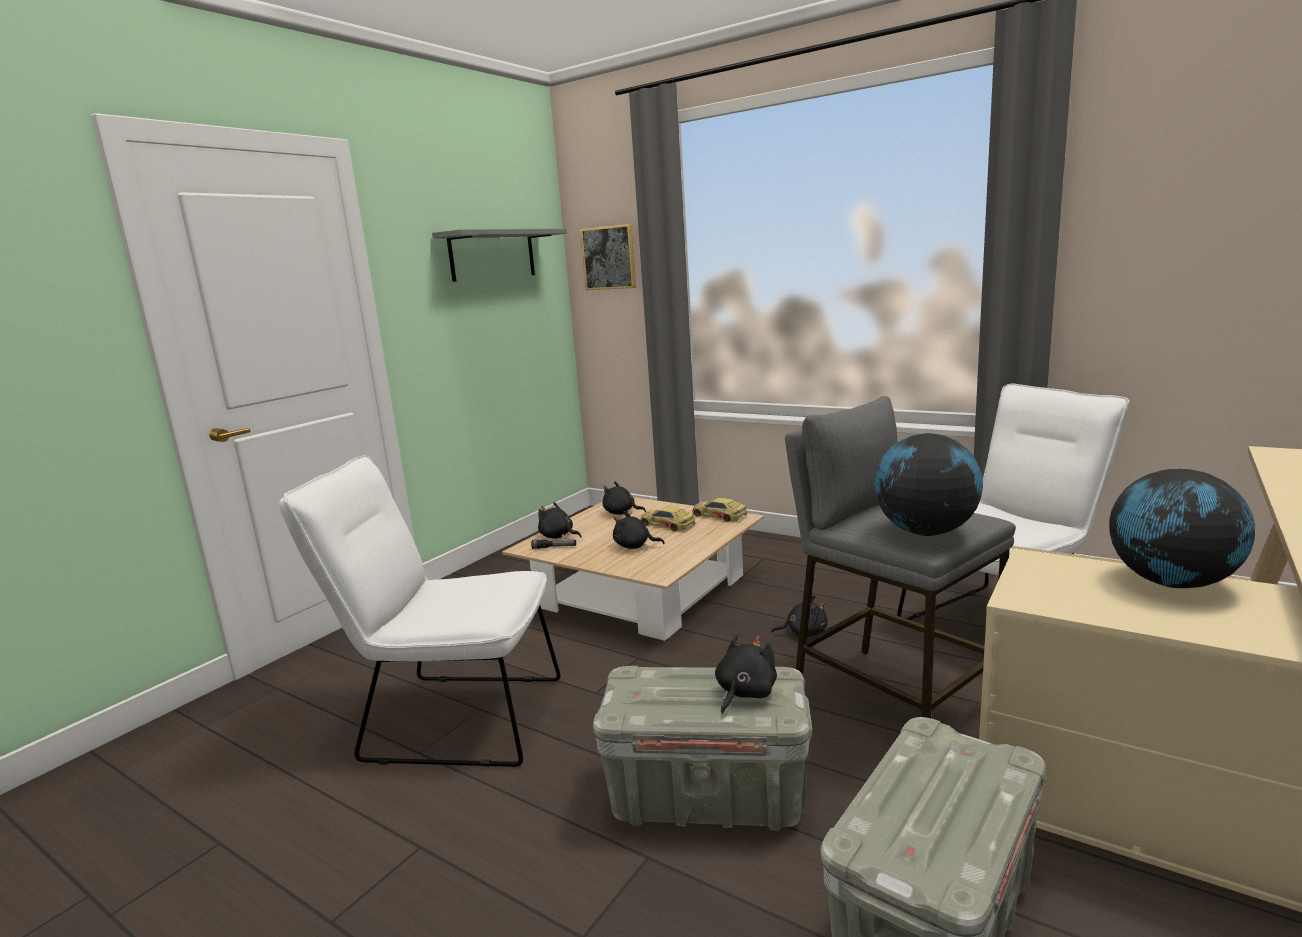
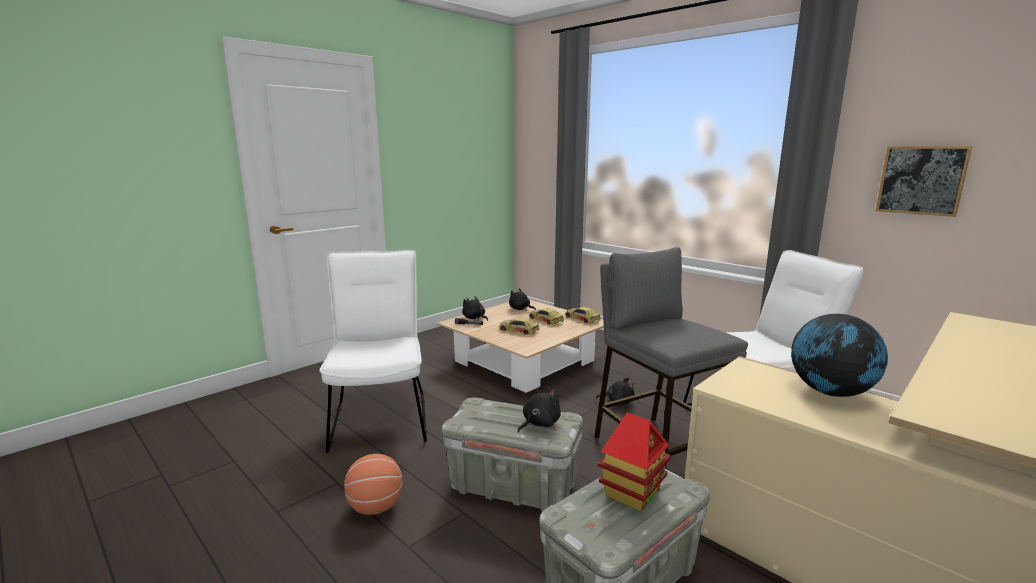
camera: 10 degrees right, 0 degrees up
white chair [279,455,561,767] -> white chair turned 60 degrees clockwise [320,250,427,453]
grey shelf [432,229,567,282] -> none
picture [580,224,636,290] -> picture moved to [876,146,972,217]
black plush toy [613,511,665,549] -> toy car [499,318,539,335]
globe [874,433,983,536] -> none
none -> basketball [344,454,403,515]
none -> toy house [598,413,671,511]

